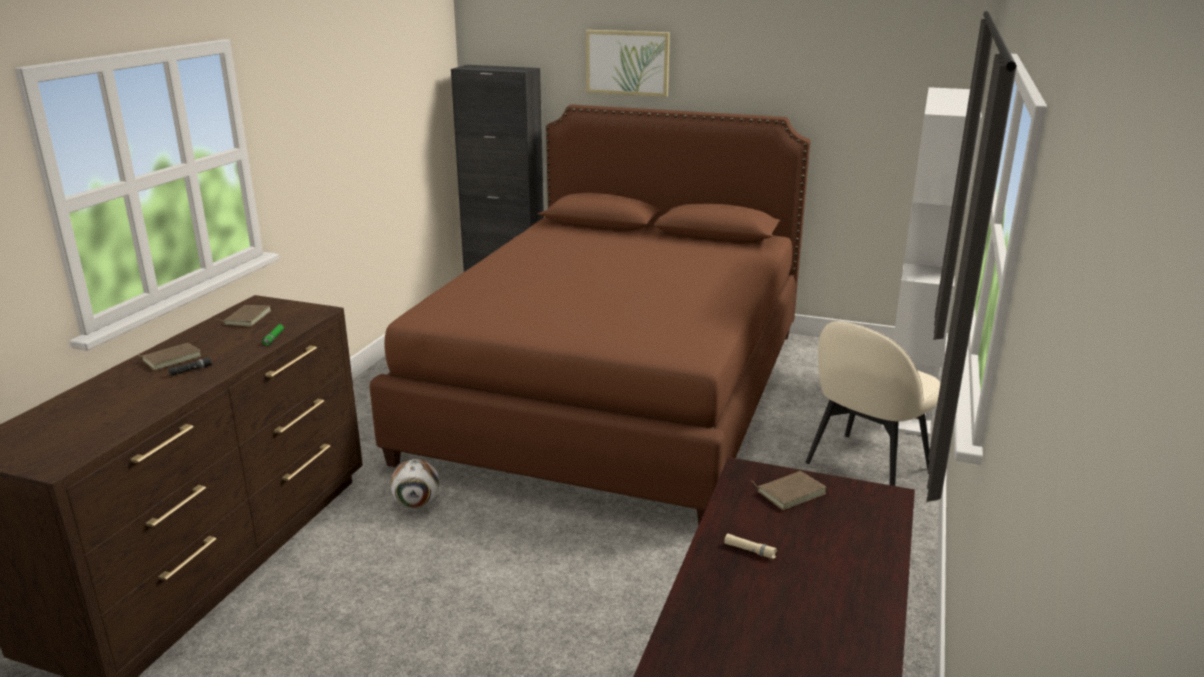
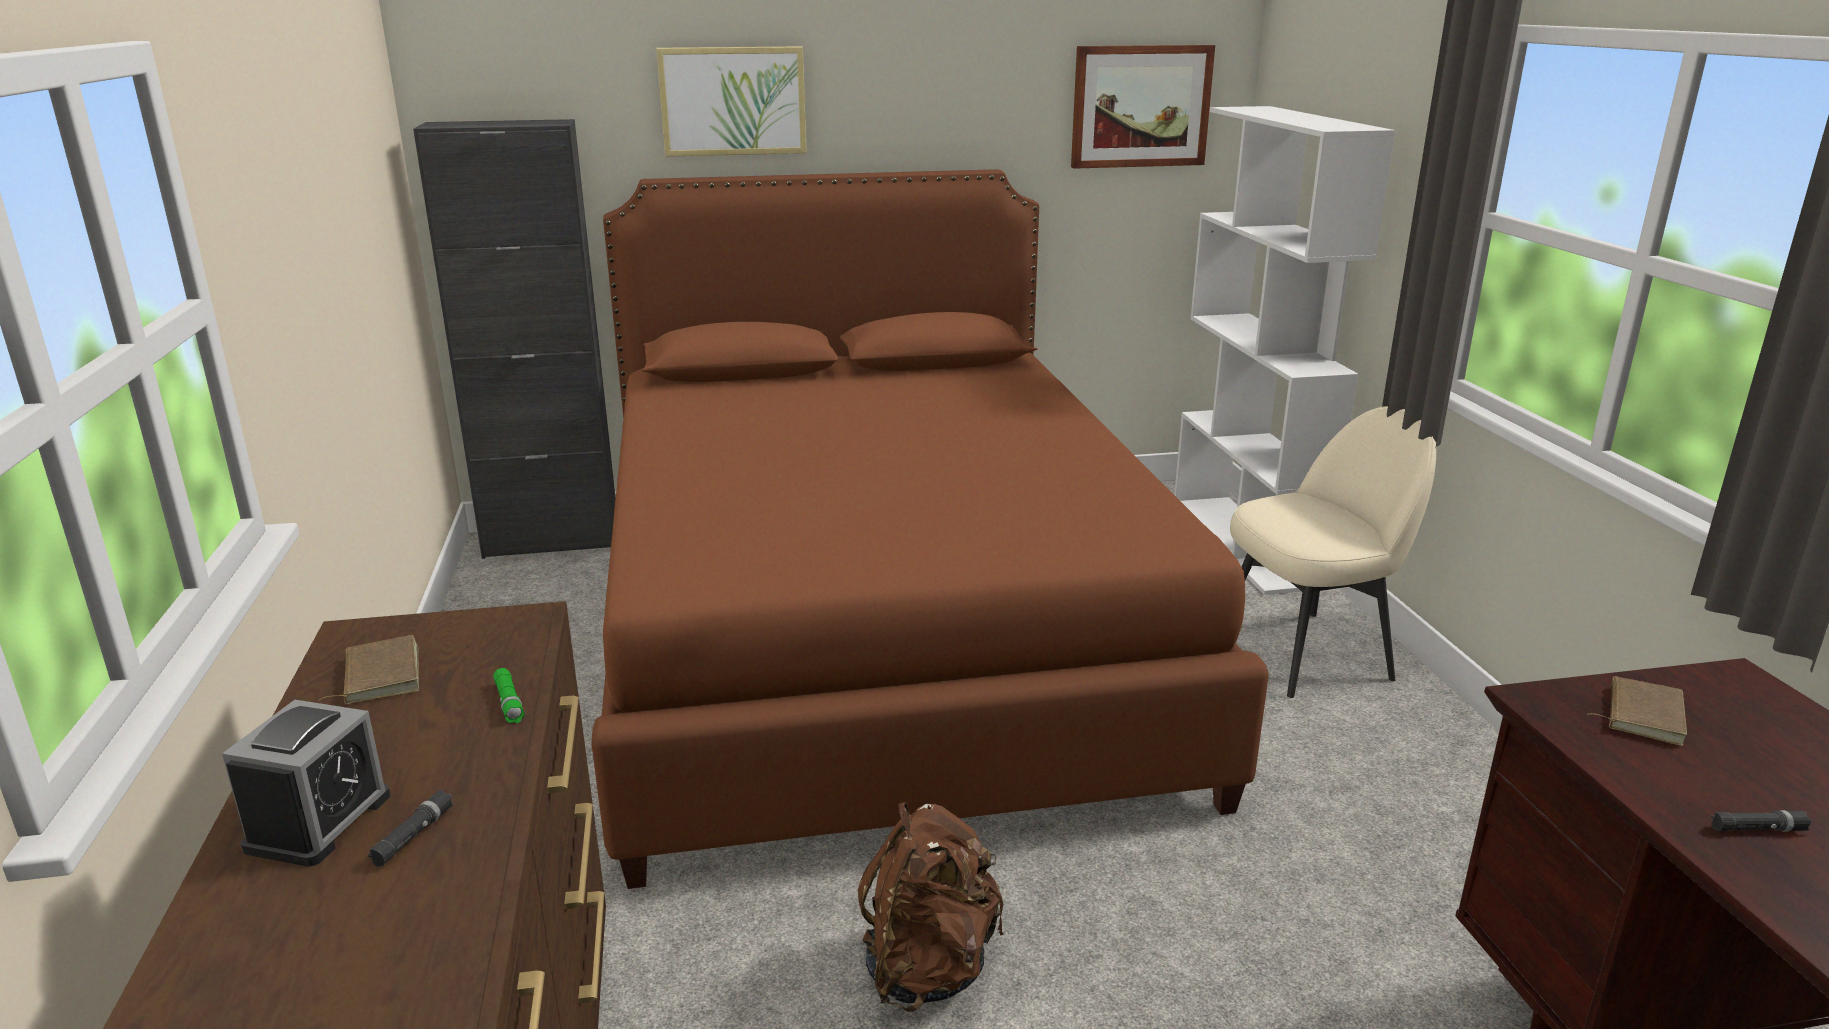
camera: 30 degrees left, 0 degrees up
brown book [139,343,201,370] -> alarm clock [222,700,391,867]
football [390,459,440,508] -> none
beige flashlight [724,534,777,559] -> black flashlight [1711,810,1812,832]
beige chair [805,321,940,486] -> beige chair turned 120 degrees counterclockwise [1230,406,1436,698]
none -> brown backpack [858,802,1004,1012]
none -> picture [1071,45,1215,169]

